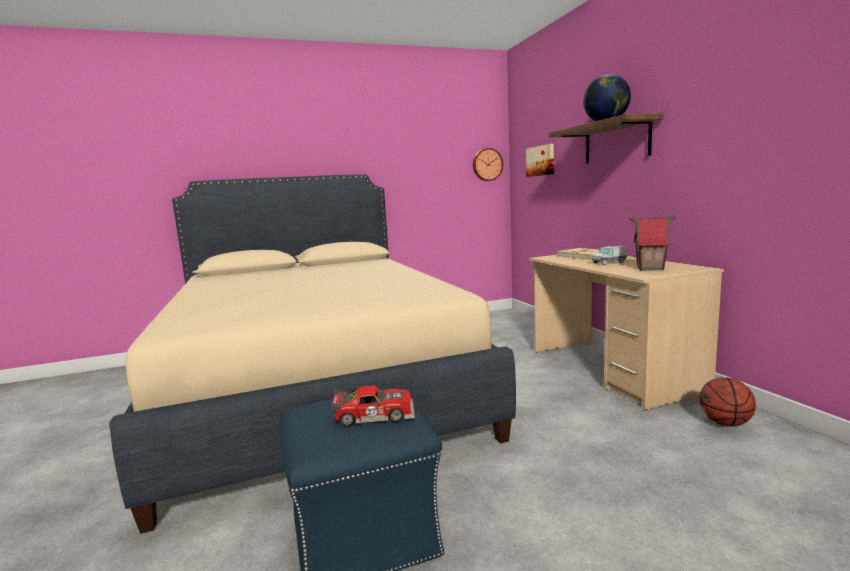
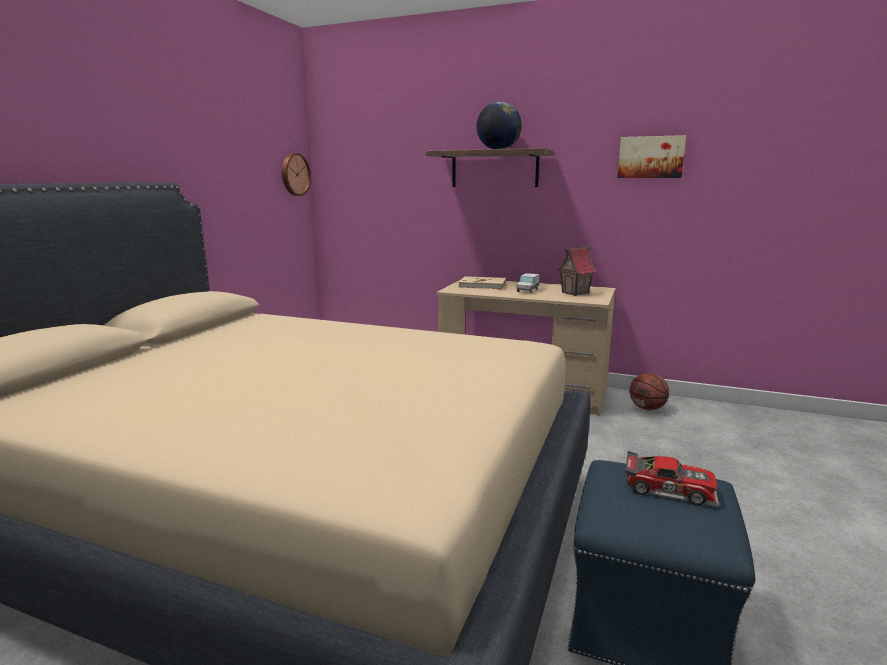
camera: 50 degrees left, 5 degrees up
toy car [330,385,415,426] -> toy car turned 75 degrees clockwise [625,451,719,507]
picture [526,144,554,177] -> picture moved to [617,135,686,178]

